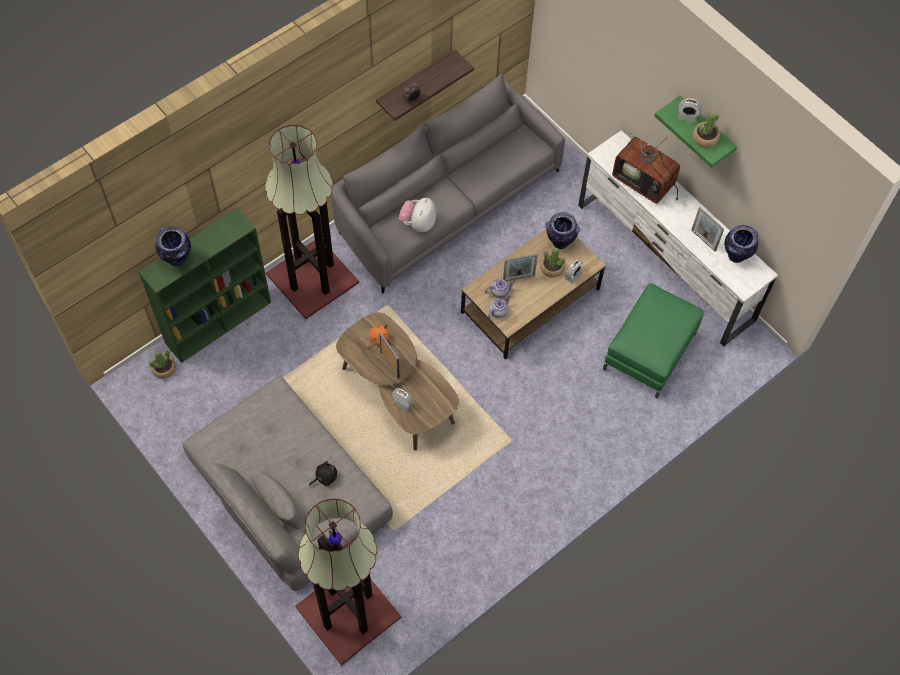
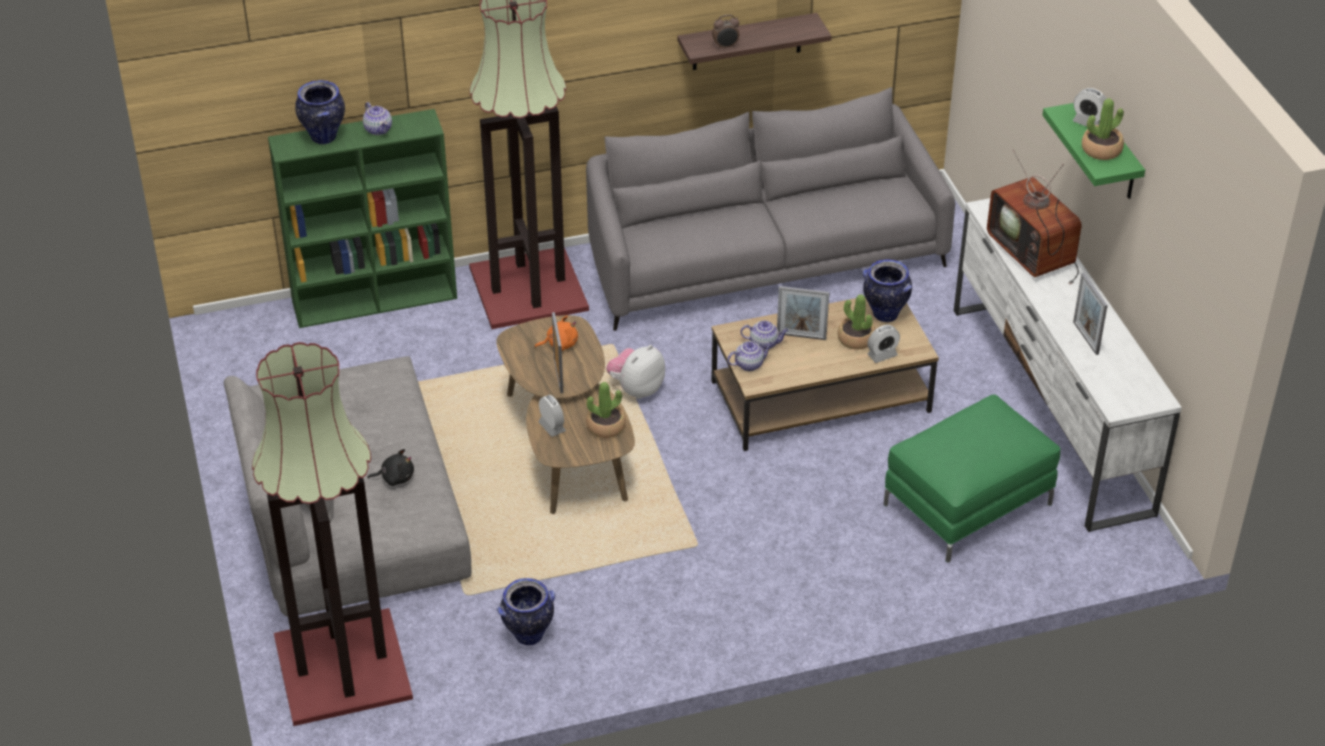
camera: 25 degrees right, 20 degrees down
potted plant [149,351,176,379] -> potted plant moved to [586,382,626,438]
plush toy [399,198,436,232] -> plush toy moved to [606,345,665,399]
vase [724,225,758,263] -> vase moved to [497,578,555,645]
none -> teapot [363,102,392,135]

